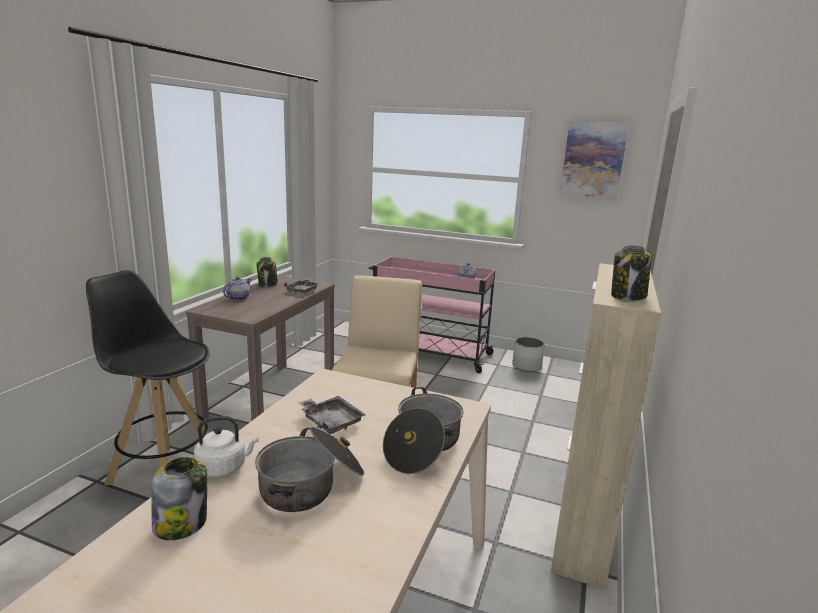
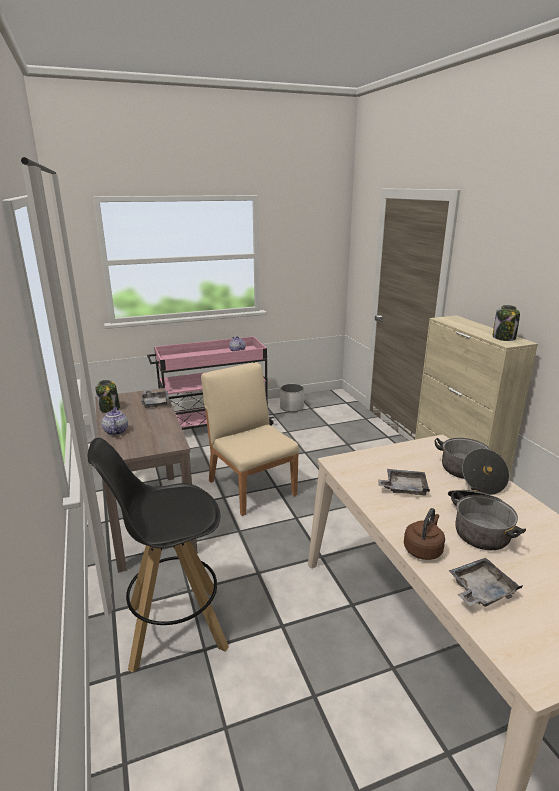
camera: 40 degrees left, 5 degrees up
jar [151,457,207,540] -> grey tray [449,558,522,607]
white kettle [194,416,259,477] -> brown kettle [404,508,445,560]
picture [560,121,629,201] -> none

